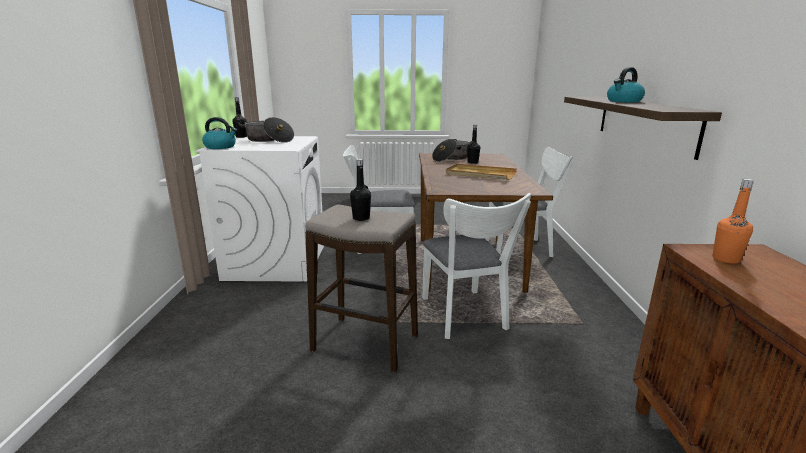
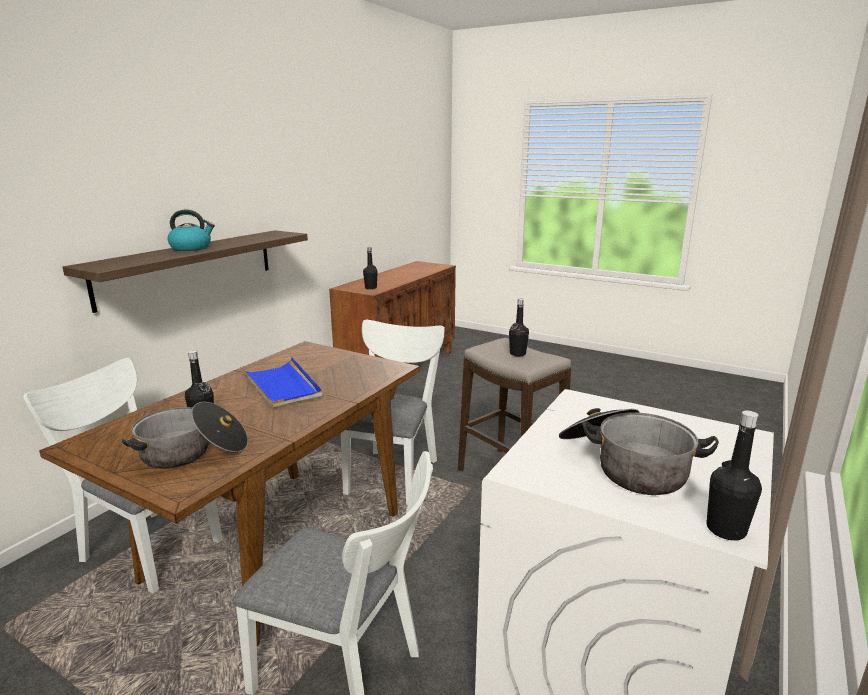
camera: 150 degrees left, 0 degrees up
kettle [202,117,237,149] -> none
beige tray [445,164,517,180] -> blue tray [241,357,323,409]
orange bottle [712,179,754,264] -> black bottle [363,247,378,290]

